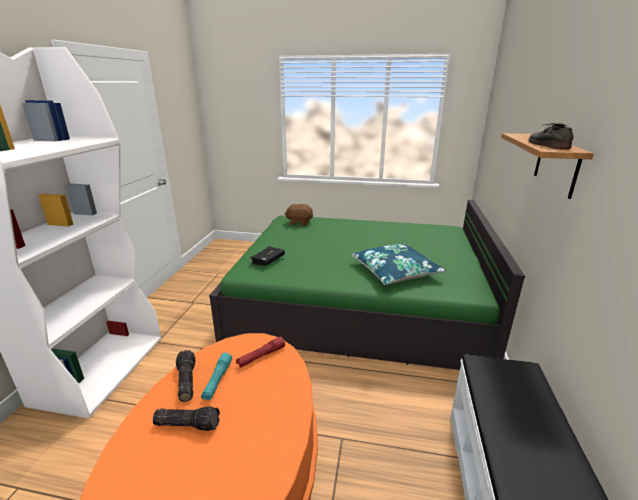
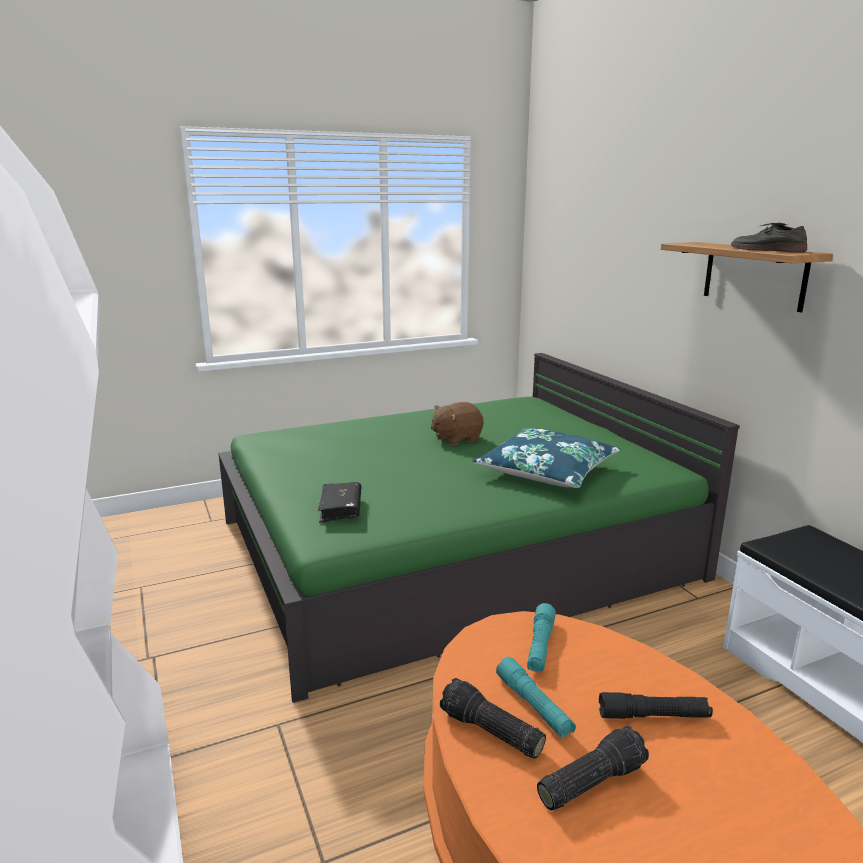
camera: 35 degrees left, 5 degrees down
red flashlight [236,336,285,368] -> turquoise flashlight [527,603,556,672]
brown plush toy [285,204,313,226] -> brown plush toy moved to [431,402,484,445]
none -> black flashlight [599,692,713,719]

